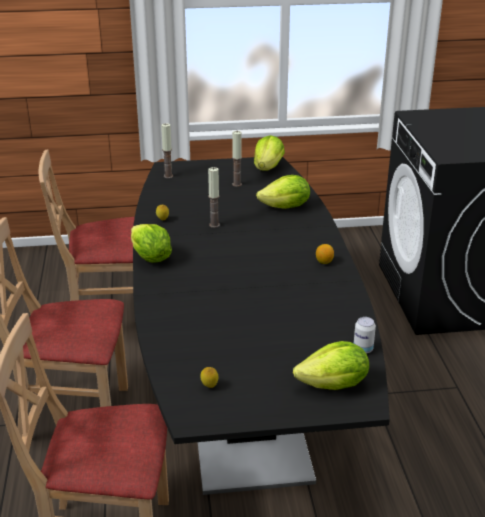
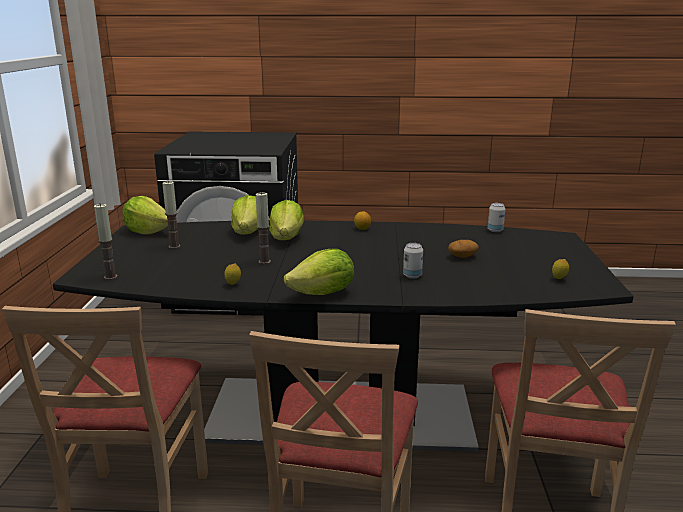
camera: 80 degrees left, 10 degrees down
lettuce [293,341,369,390] -> lettuce moved to [269,200,304,240]
none -> can [403,243,423,279]
none -> potato [448,240,479,258]

